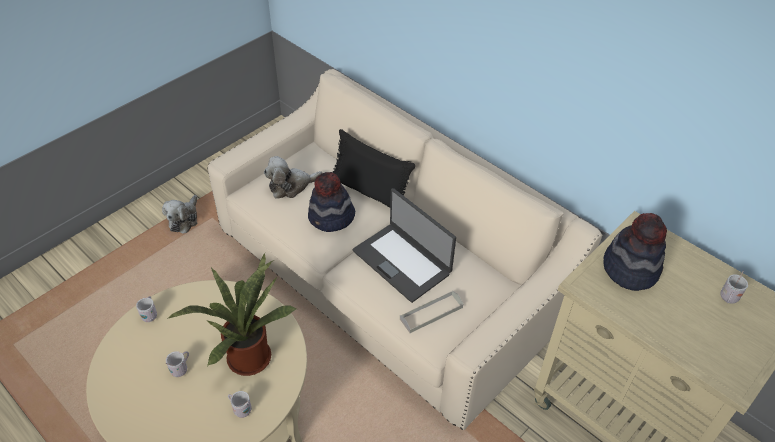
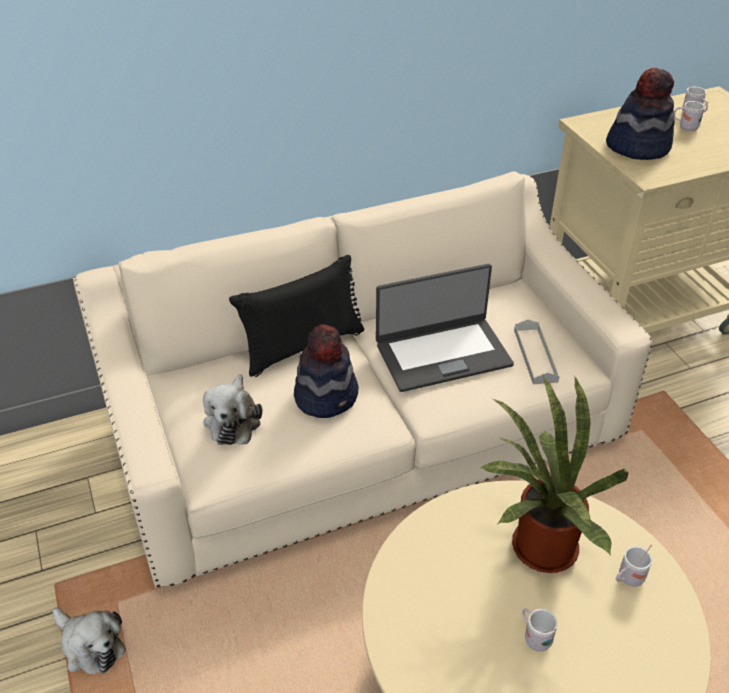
camera: 65 degrees left, 5 degrees down
white mug [136,296,157,322] -> white mug moved to [674,101,709,131]

